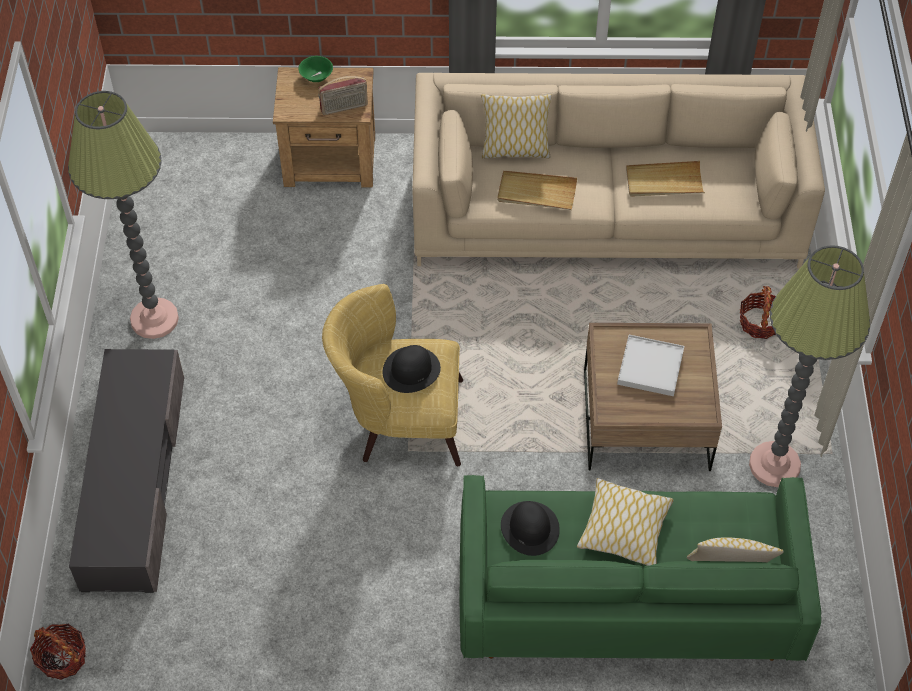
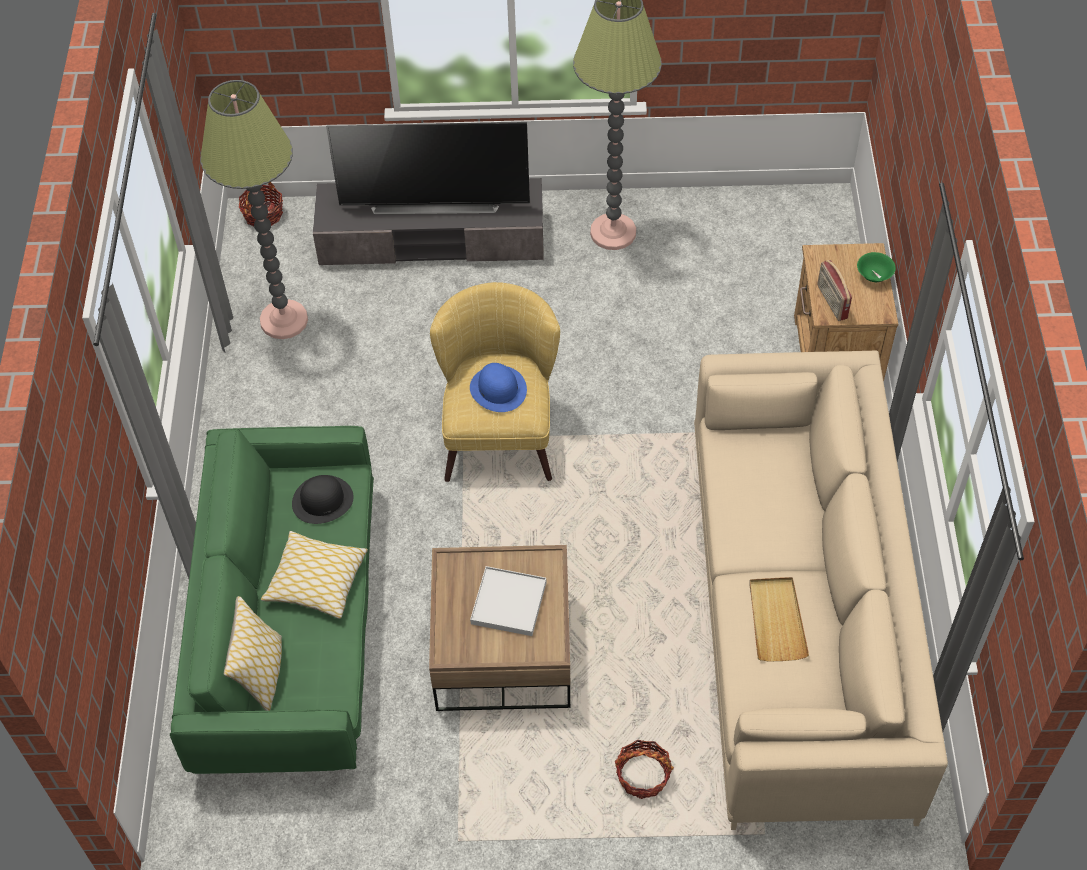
camera: 90 degrees right, 0 degrees up
black hat [383,345,441,393] -> blue hat [470,363,527,412]
pillow [481,93,552,159] -> none
beige tray [497,171,577,210] -> none
floor lamp [749,245,870,487] -> floor lamp moved to [201,80,308,339]
none -> television [326,122,530,214]

